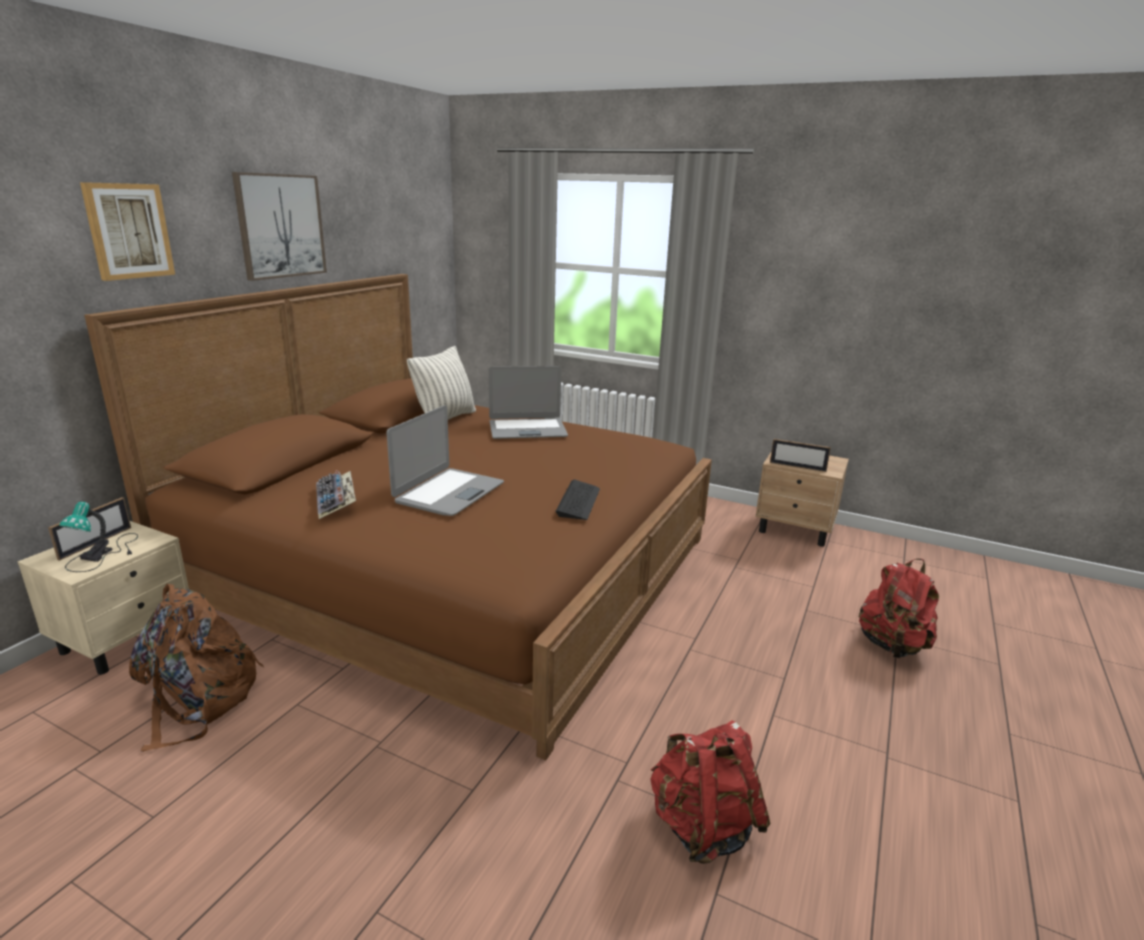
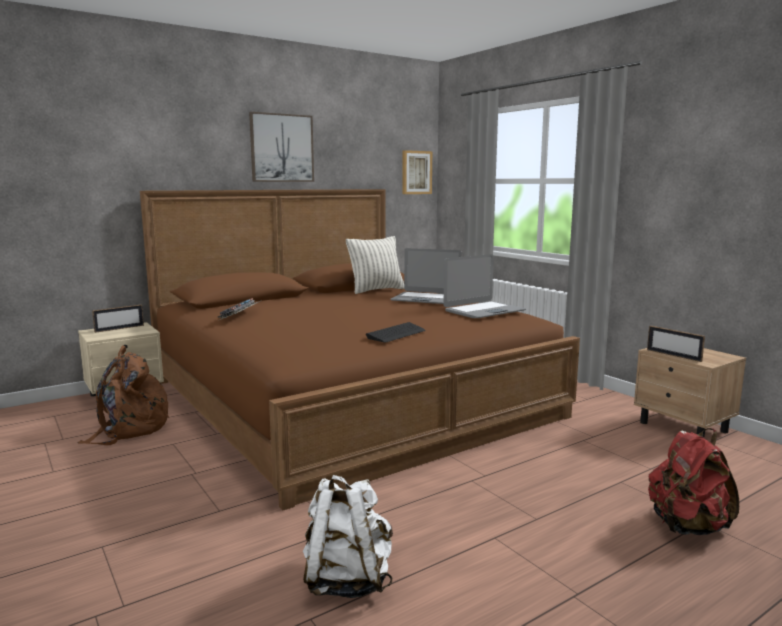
camera: 30 degrees right, 10 degrees down
table lamp [59,502,138,572] -> none
picture [80,182,175,281] -> picture moved to [402,150,432,194]
laptop [386,406,504,516] -> laptop moved to [443,254,526,318]
red backpack [651,721,771,864] -> white backpack [303,475,393,598]

